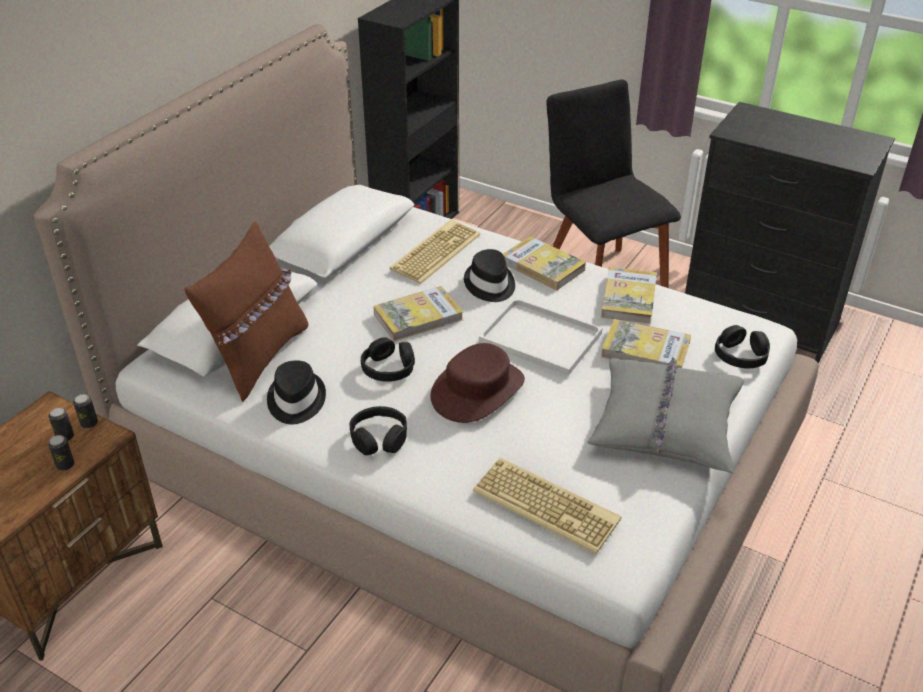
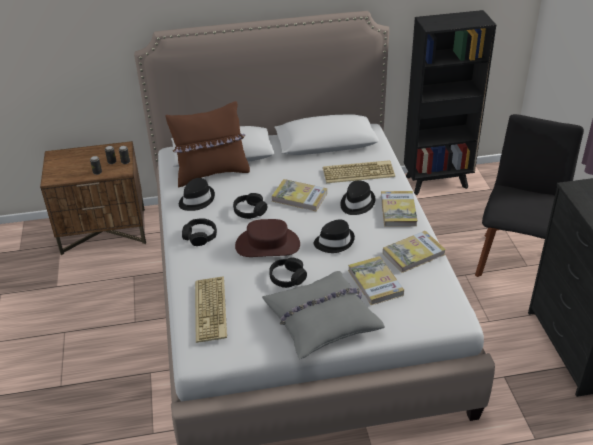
camera: 50 degrees right, 0 degrees up
white tray [479,298,602,376] -> black hat [314,219,355,253]
black headphones [715,325,770,368] -> black headphones moved to [269,257,307,288]

